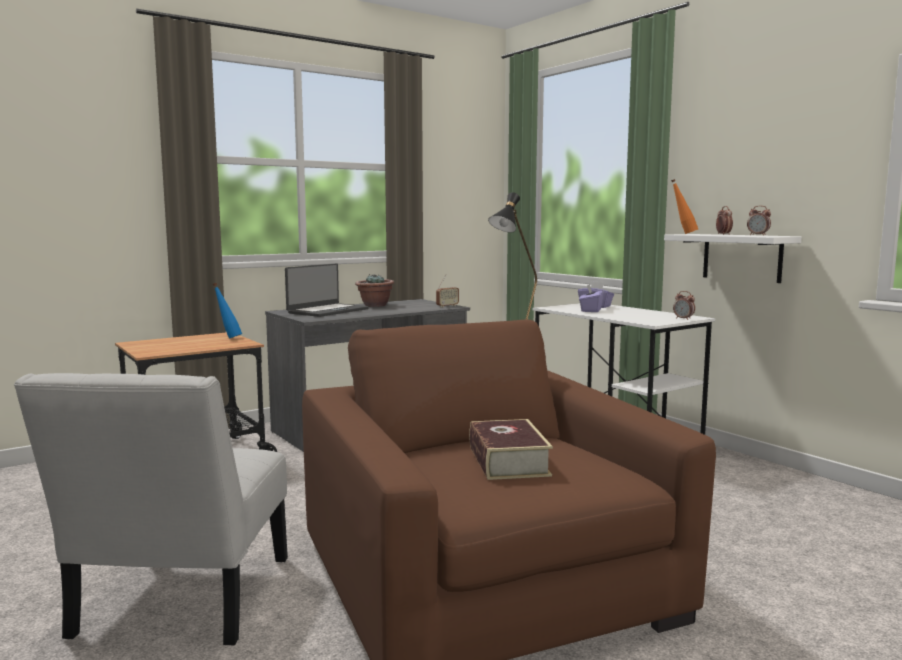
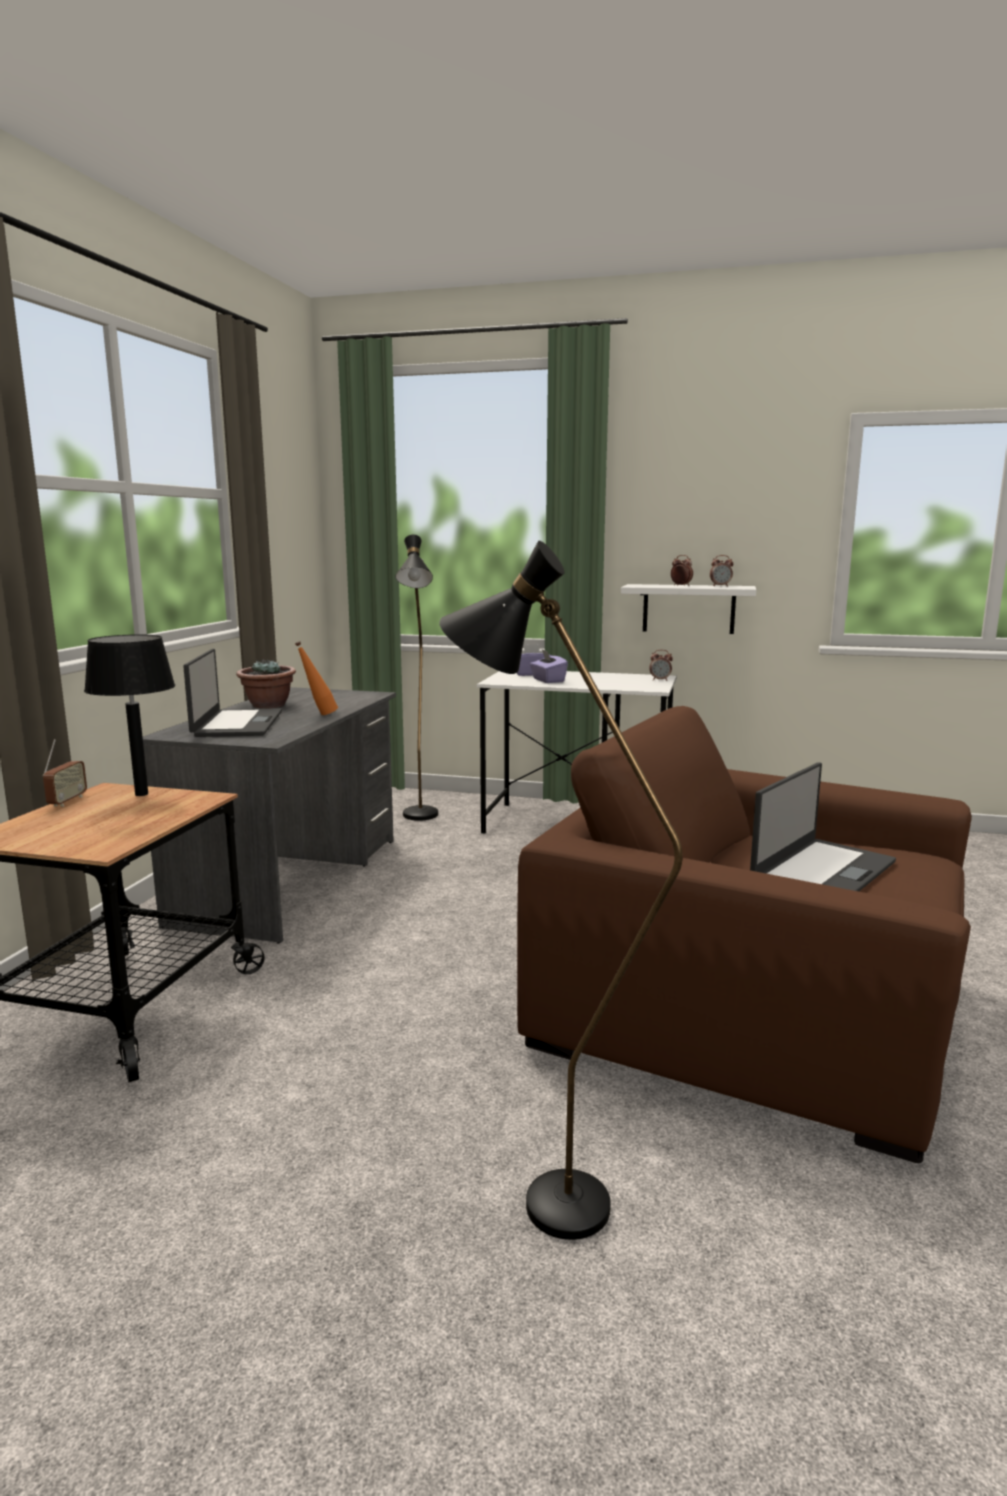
camera: 40 degrees left, 5 degrees up
white chair [14,373,288,645] -> black floor lamp [440,541,683,1240]
blue bottle [213,283,242,338] -> black table lamp [84,634,175,796]
radio [436,274,459,308] -> radio moved to [43,739,87,807]
book [469,419,553,480] -> laptop [750,762,896,891]
orange bottle [671,179,698,234] -> orange bottle moved to [295,641,338,715]

